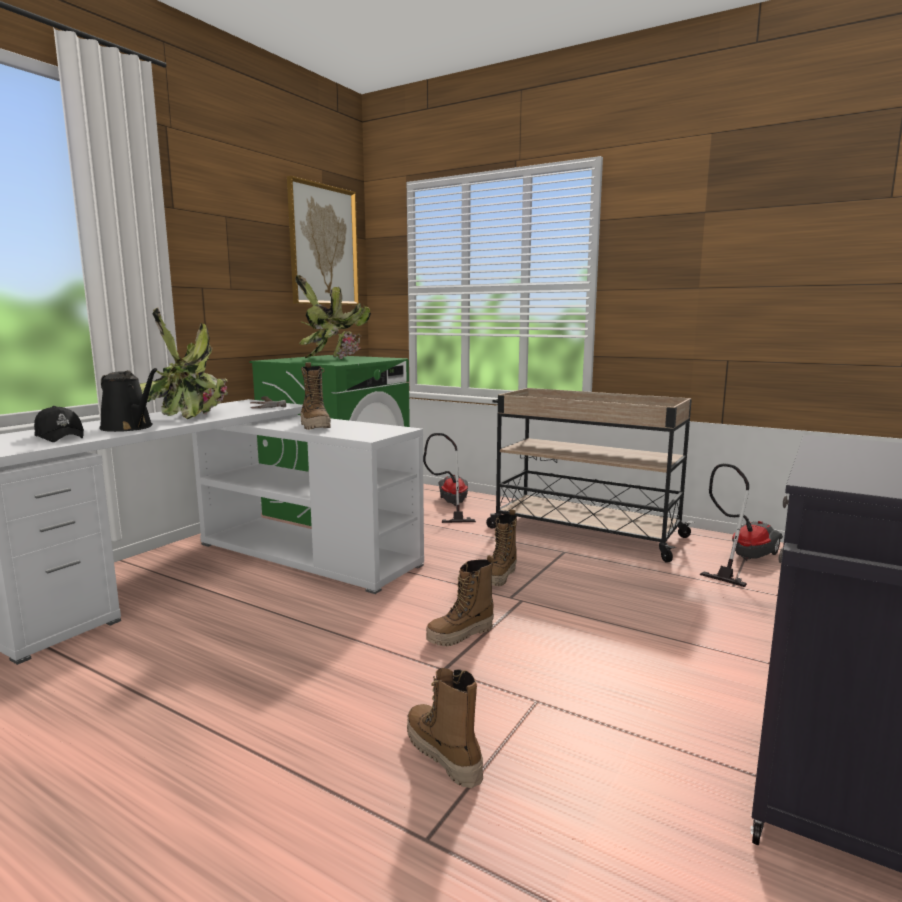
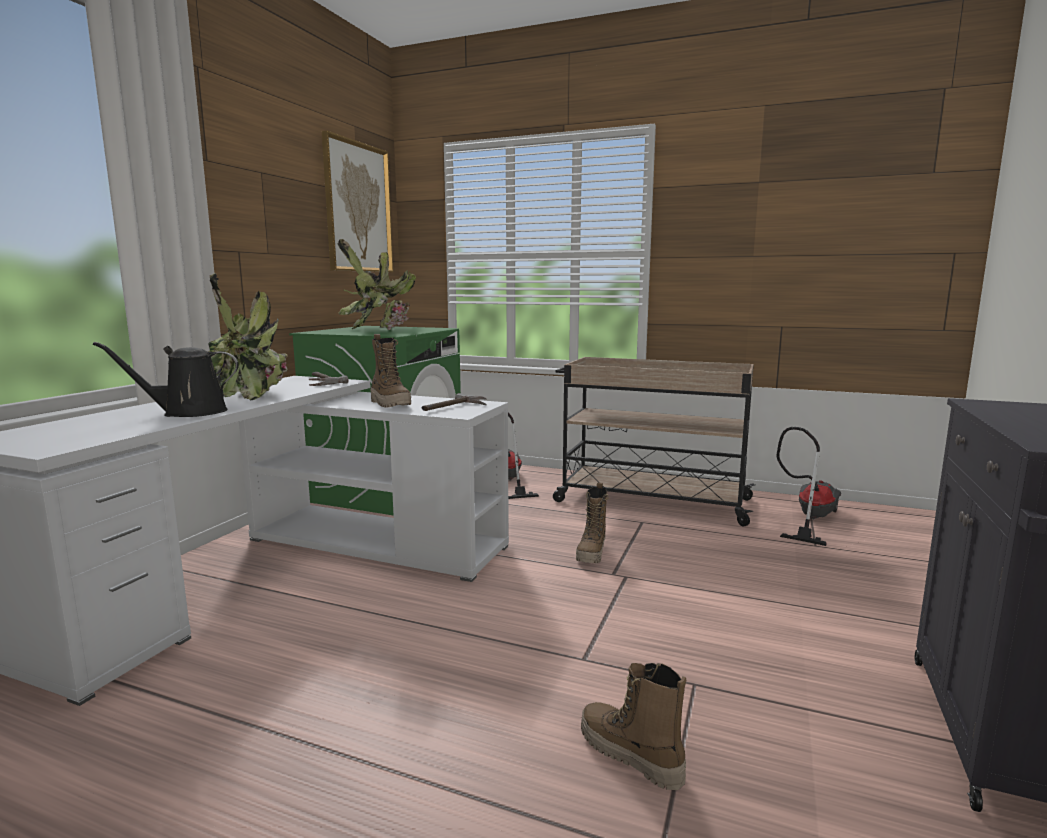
camera: 10 degrees left, 0 degrees up
black cap [34,406,84,442] -> none
black watering can [99,368,157,432] -> black watering can turned 135 degrees clockwise [93,342,239,417]
boot [426,555,494,646] -> none
none -> hammer [421,393,486,411]

